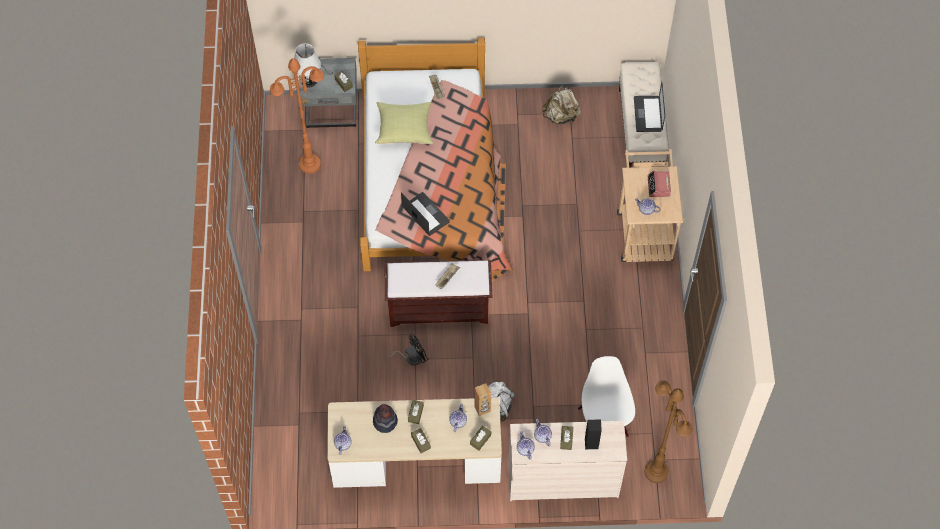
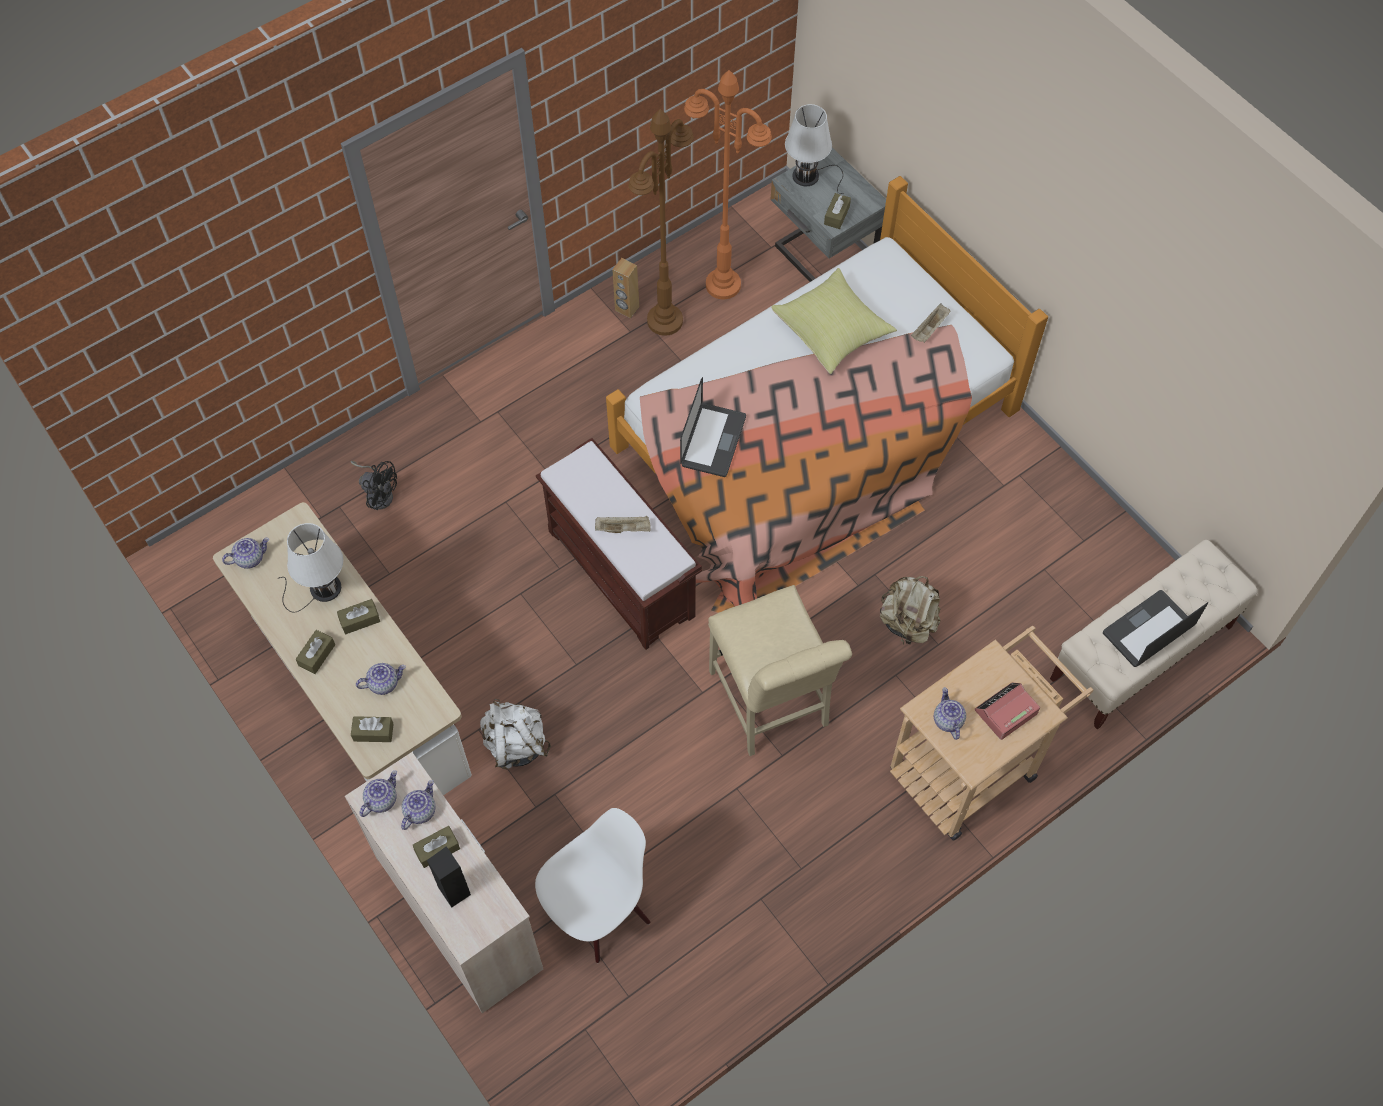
camera: 55 degrees right, 0 degrees up
hat [373,404,398,433] -> white table lamp [277,523,343,613]
black fan [384,335,429,366] -> black fan moved to [351,461,397,510]
brown speaker [474,383,491,416] -> brown speaker moved to [612,258,639,318]
beige backpack [542,85,581,124] -> beige backpack moved to [880,576,941,644]
brown floor lamp [645,380,692,483] -> brown floor lamp moved to [629,109,694,336]
none -> beige chair [708,585,852,756]

